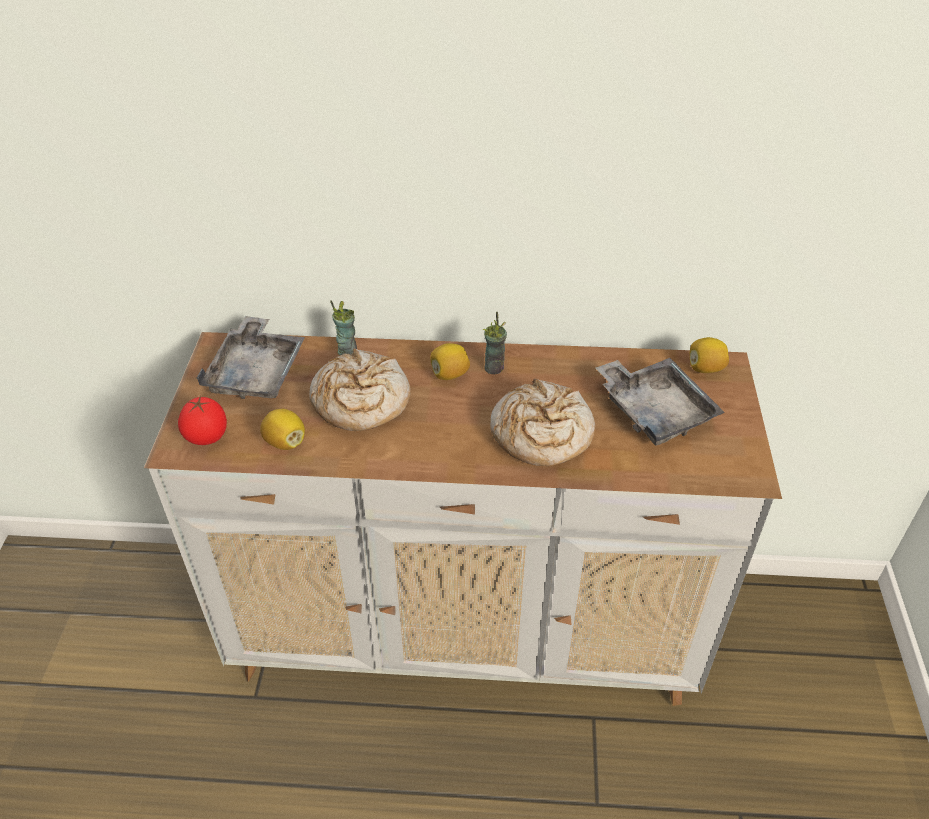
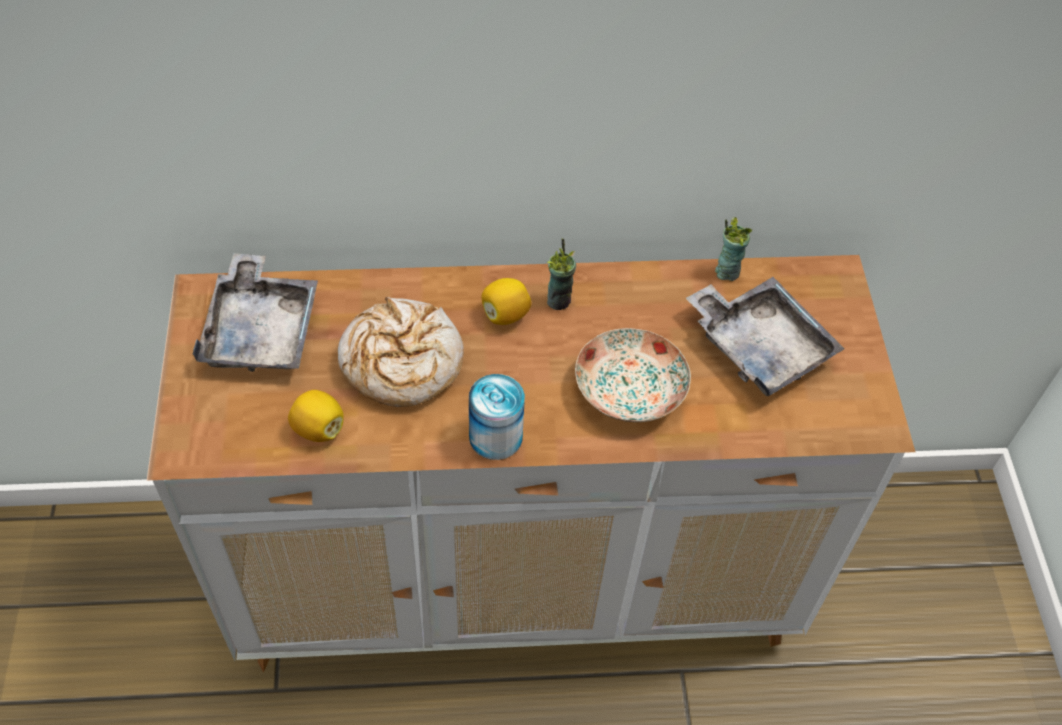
camera: 10 degrees left, 10 degrees up
tomato [178,395,227,445] -> none
cup [330,300,357,356] -> cup moved to [715,217,752,281]
bread [490,378,595,466] -> plate [575,328,691,422]
lemon [690,337,729,373] -> none
none -> can [469,374,525,460]

